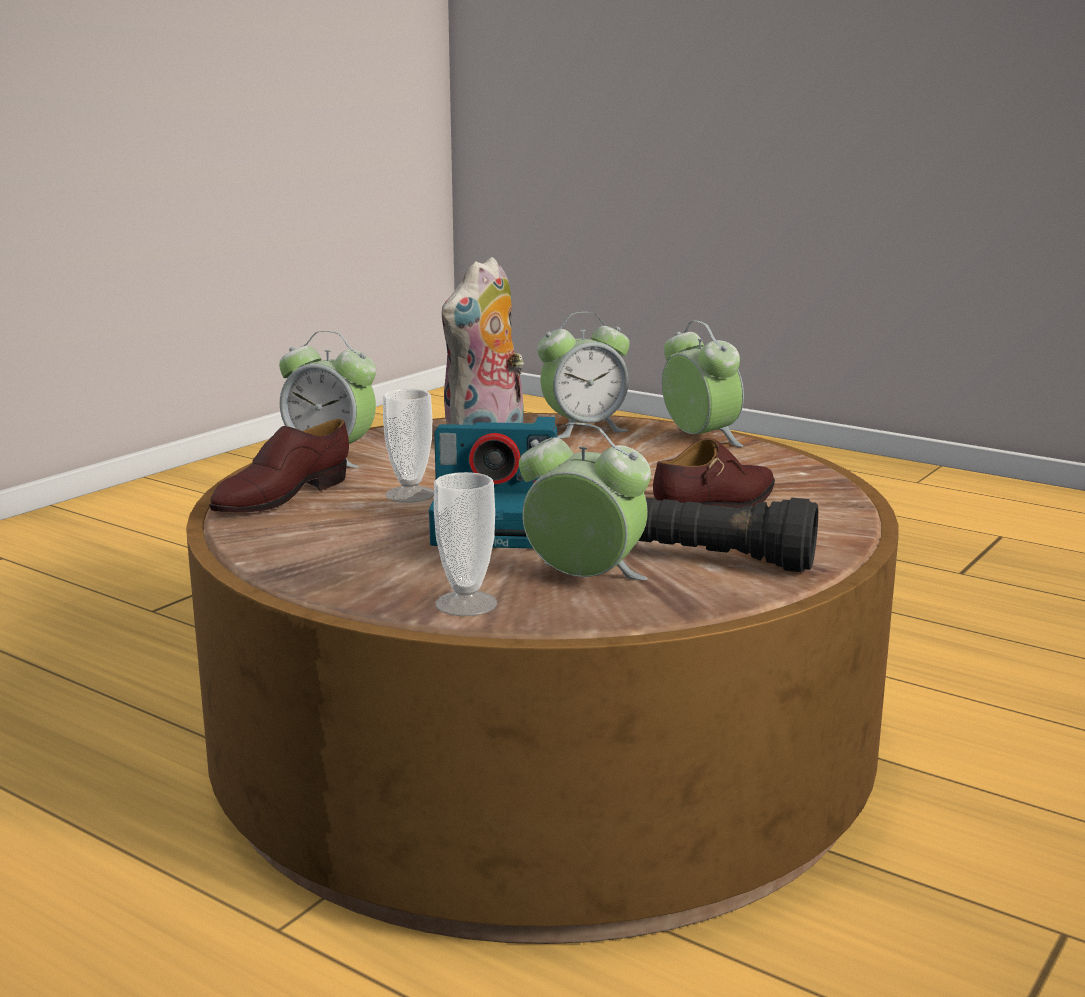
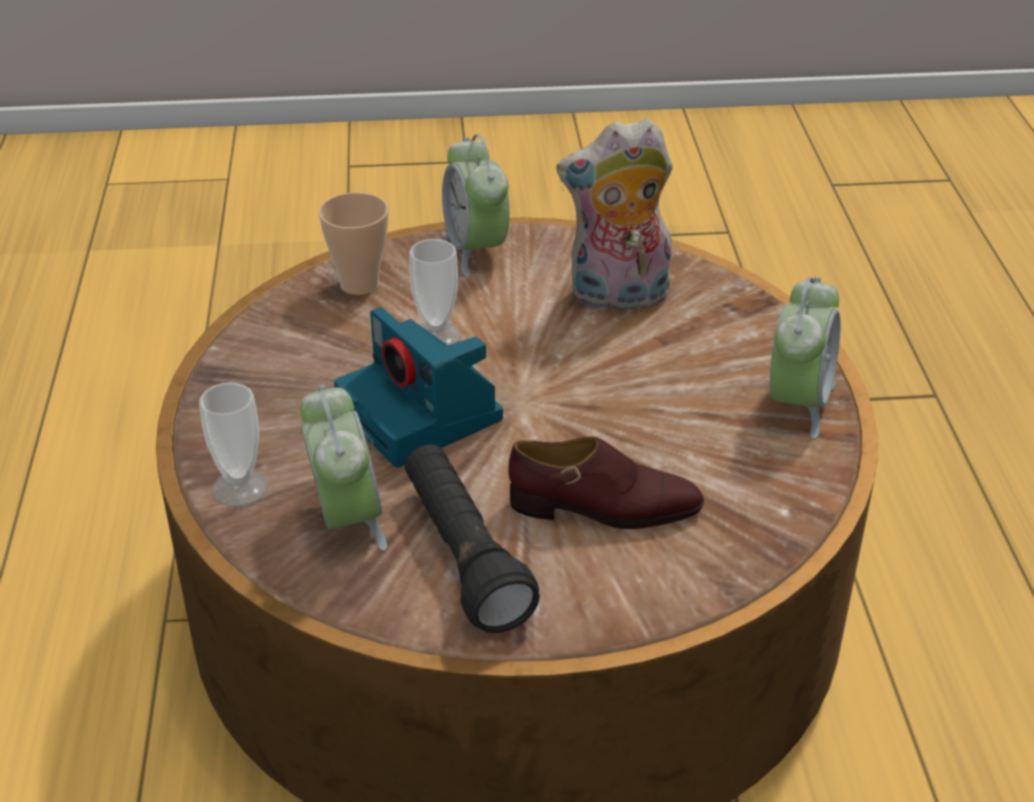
camera: 50 degrees right, 20 degrees up
brown shoe [209,419,349,513] -> cup [319,192,389,295]
alarm clock [537,312,630,439] -> none

